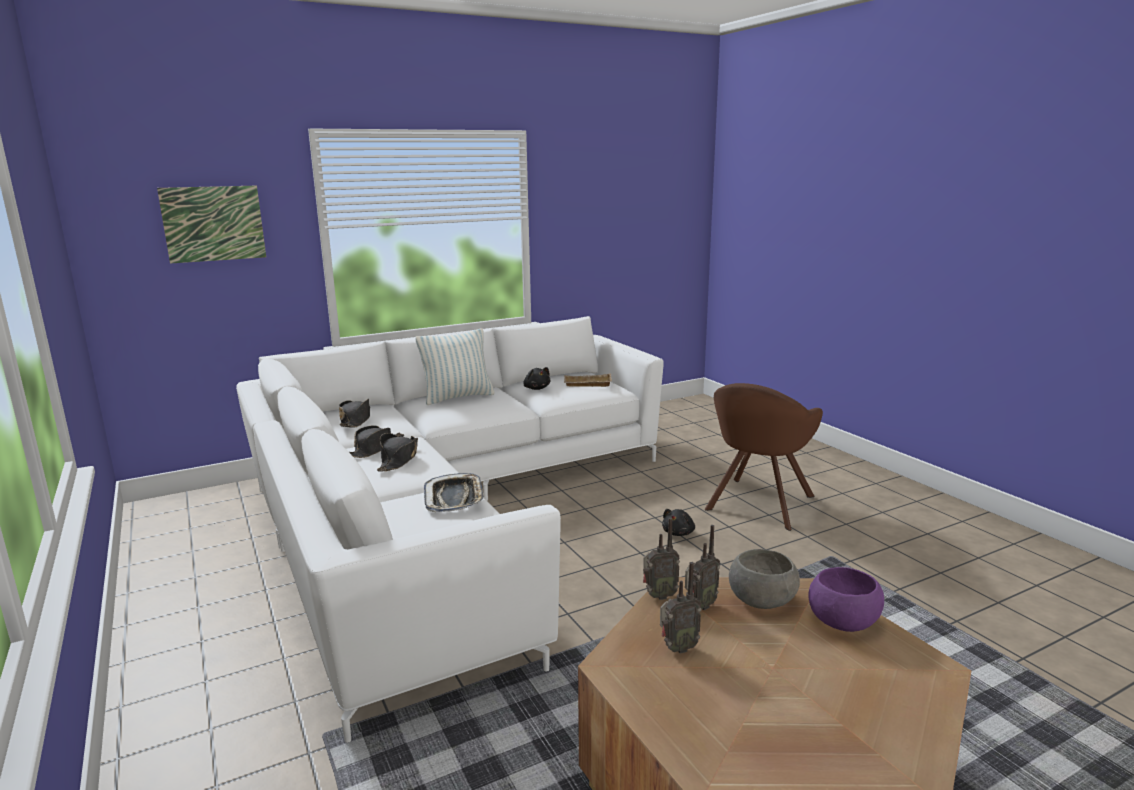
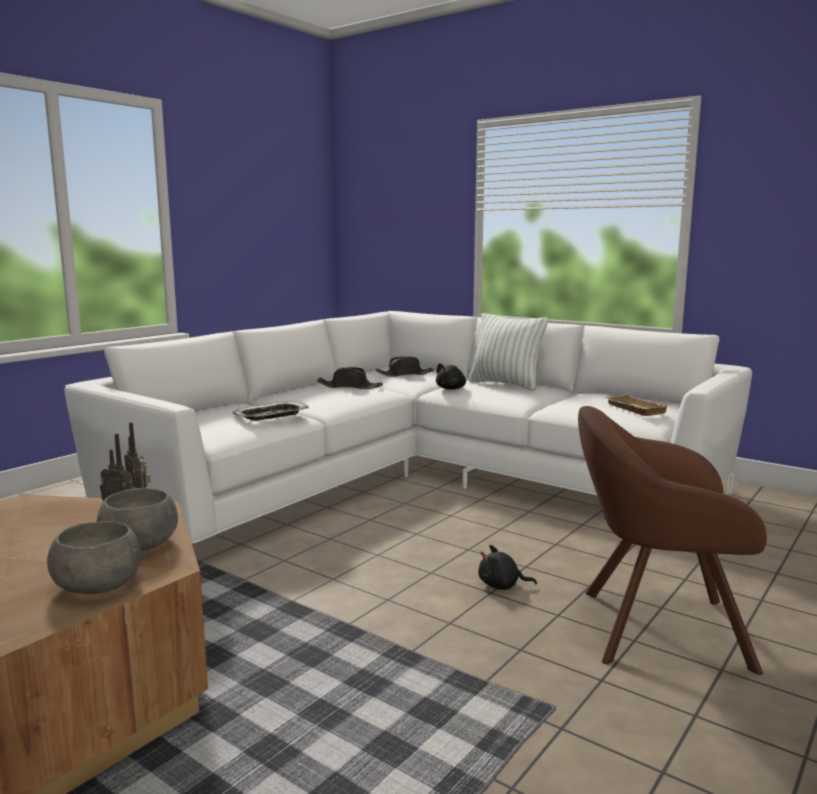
camera: 65 degrees right, 5 degrees down
picture [157,186,266,264] -> none
black hat [377,433,418,472] -> none
black plush toy [523,367,550,390] -> black plush toy moved to [436,363,466,390]
radio [660,562,702,654] -> none
purple bowl [809,567,884,632] -> grey bowl [47,521,141,594]

